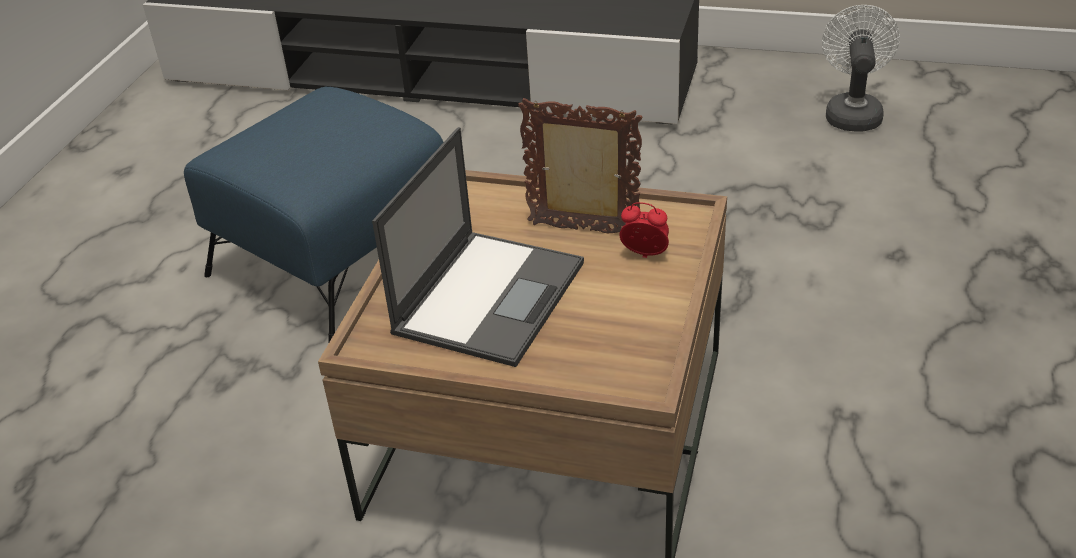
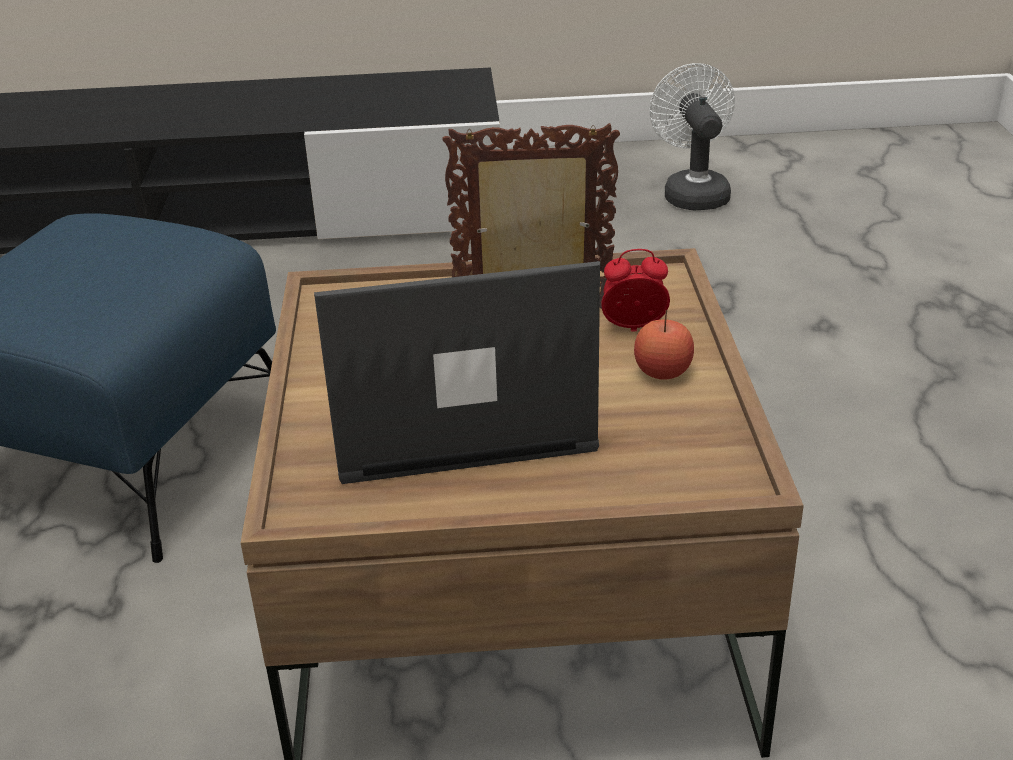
camera: 20 degrees left, 5 degrees down
laptop [372,127,584,367] -> laptop turned 105 degrees counterclockwise [314,261,600,484]
none -> apple [634,310,694,379]

